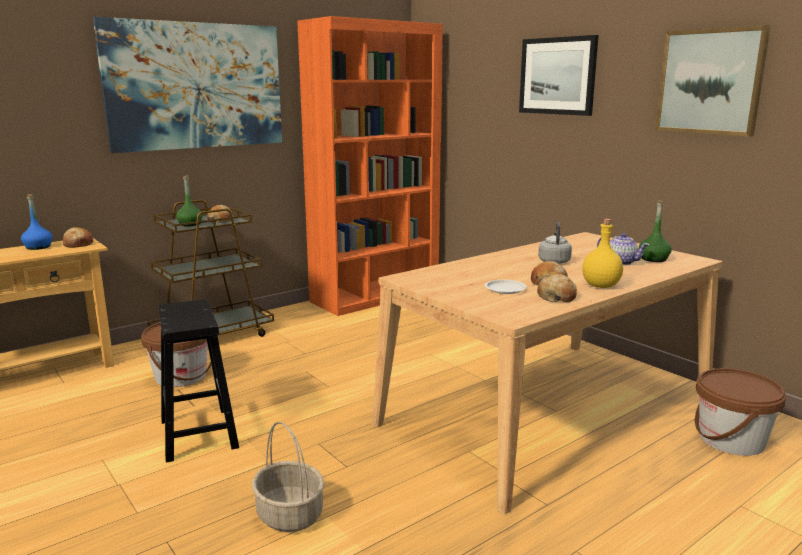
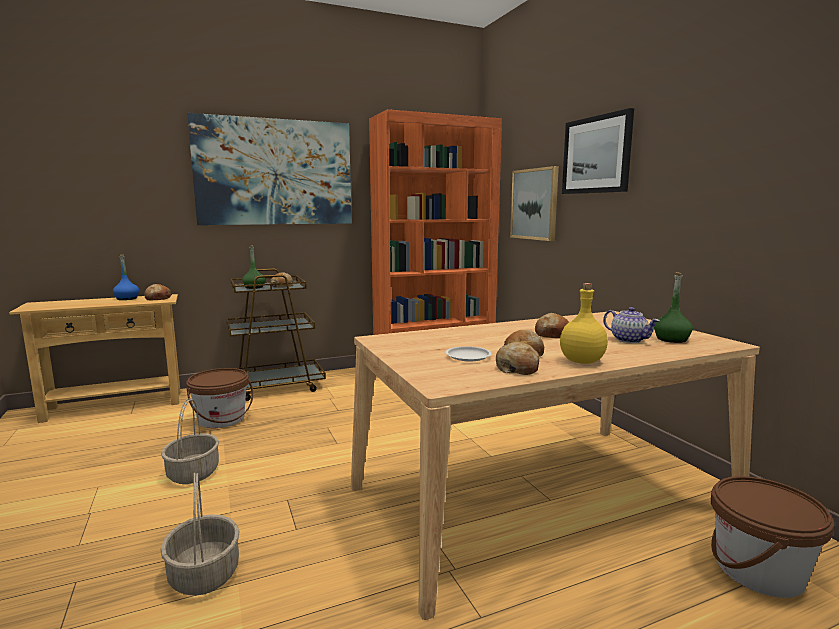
camera: 15 degrees right, 5 degrees down
black stool [158,299,239,463] -> basket [161,399,219,484]
grey kettle [538,222,572,264] -> bread [535,313,569,338]
picture [655,25,771,137] -> picture moved to [510,166,559,241]

